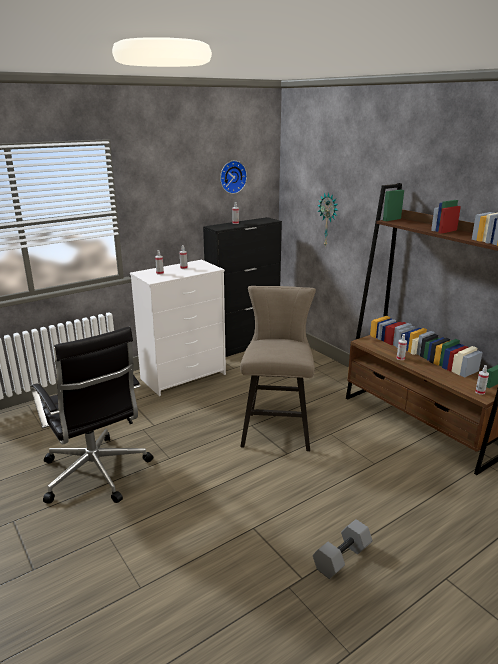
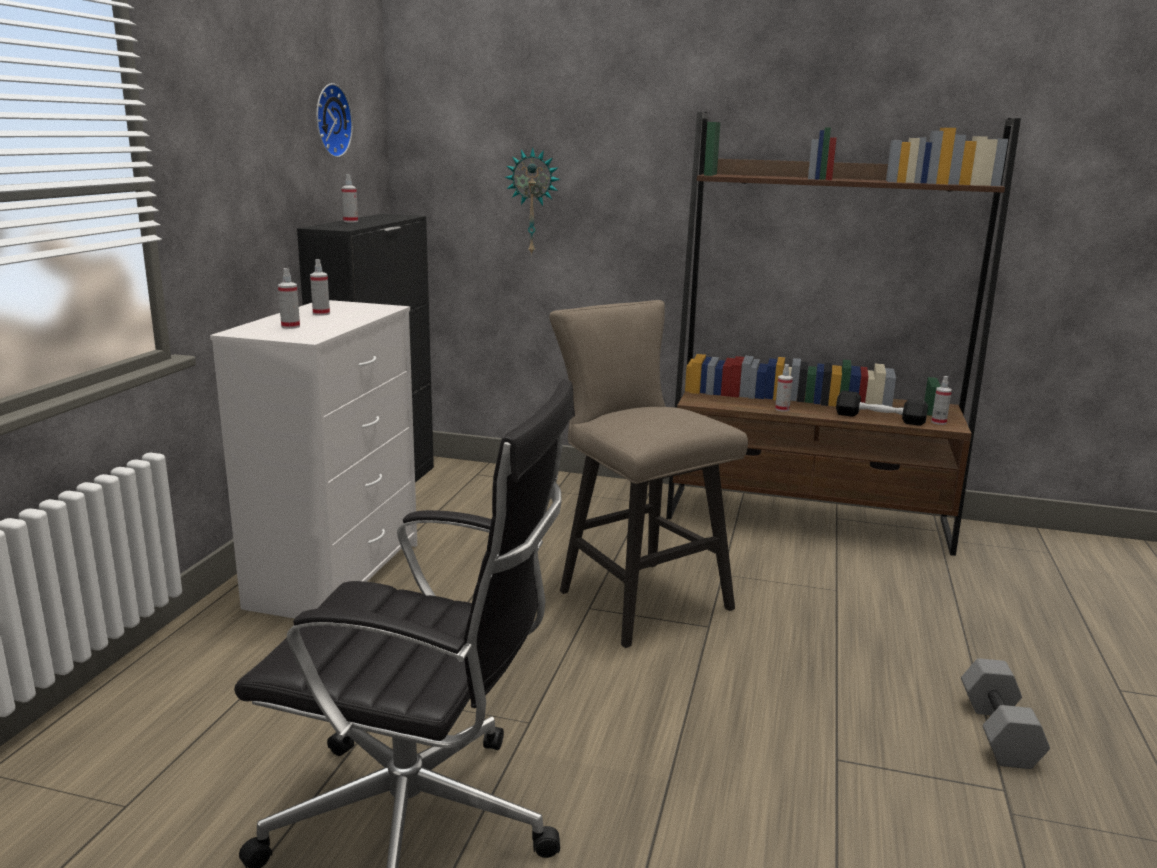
camera: 40 degrees left, 5 degrees down
none -> black dumbbell [836,391,928,426]

